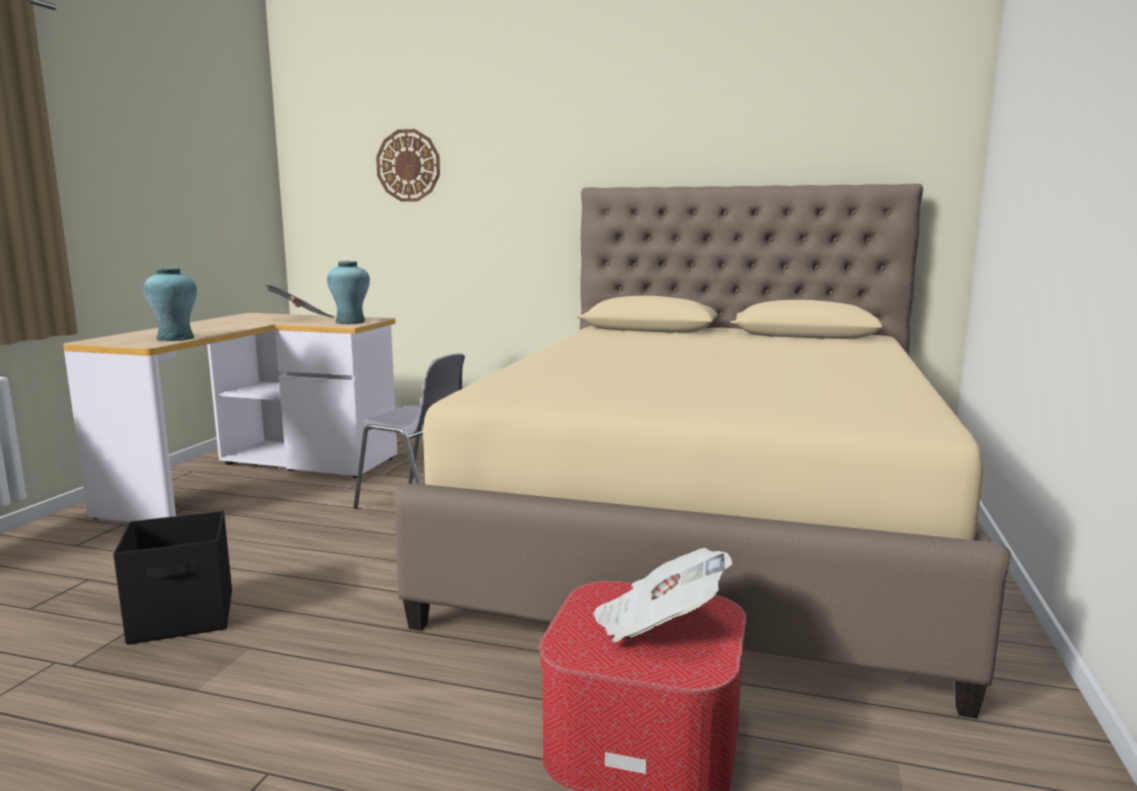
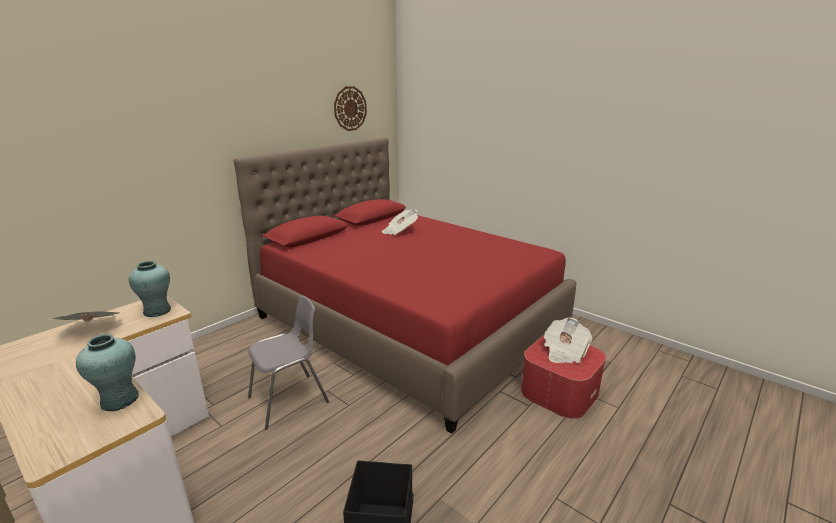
camera: 65 degrees left, 10 degrees up
wall clock [376,129,440,201] -> wall clock moved to [334,86,367,131]
beige bed [394,184,1011,718] -> red bed [234,137,576,434]
none -> newspaper [382,209,418,235]

